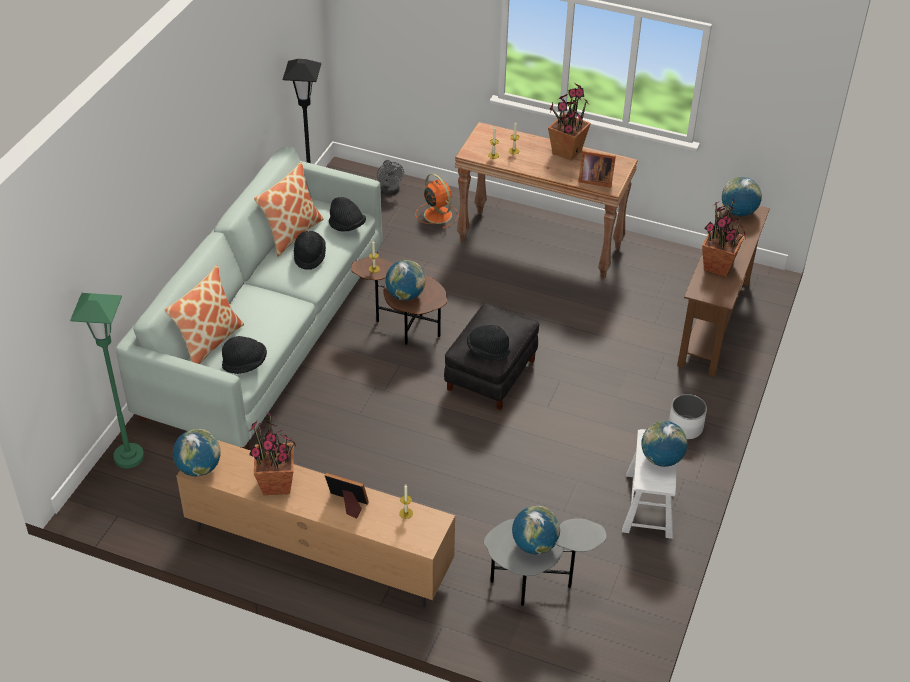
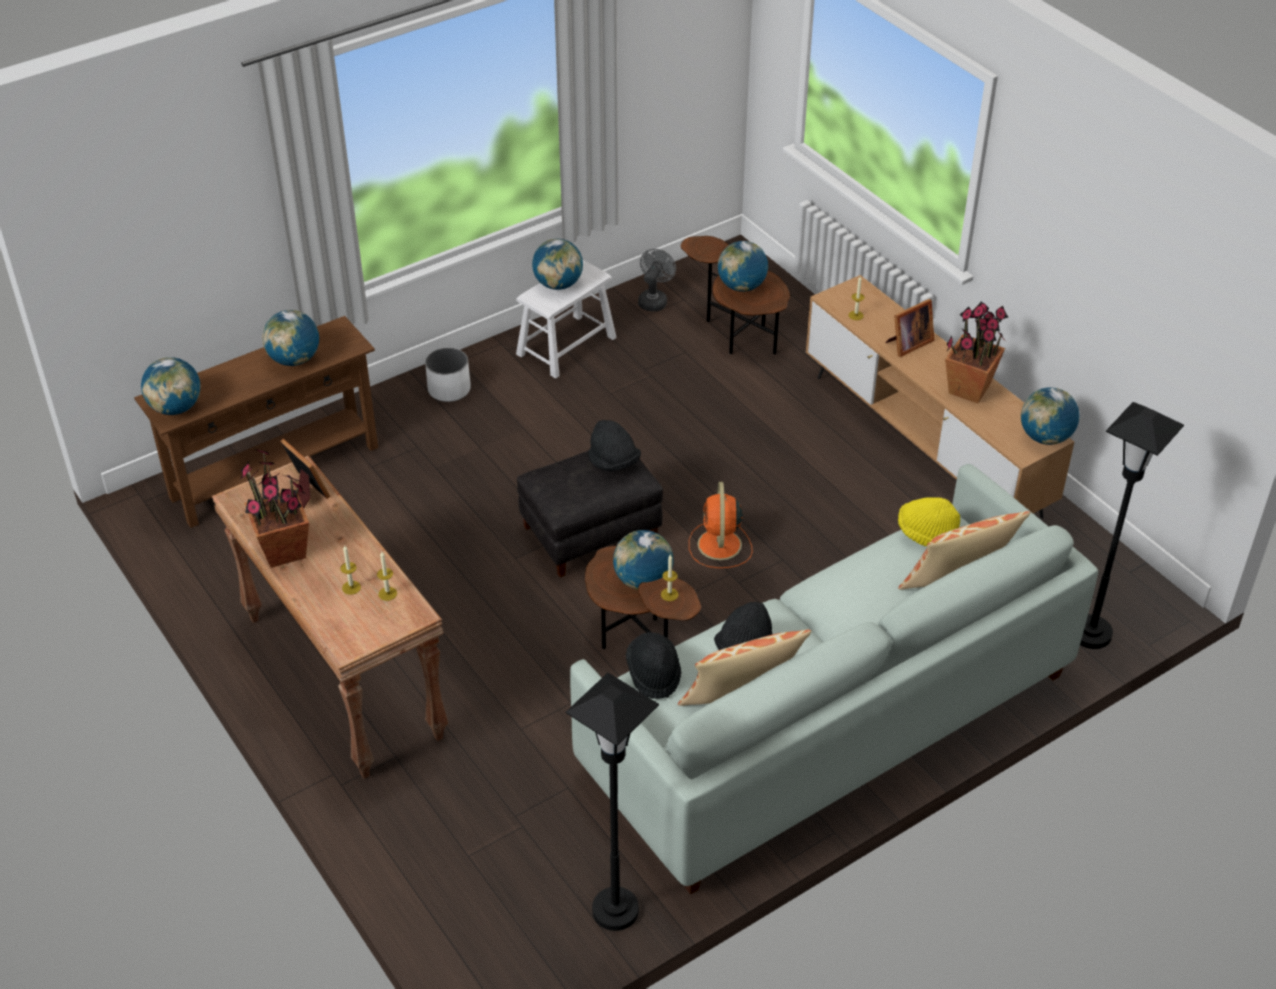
camera: 145 degrees left, 0 degrees up
green floor lamp [70,293,144,468] -> black floor lamp [1080,402,1184,649]
black hat [222,336,267,374] -> yellow hat [898,497,960,547]
picture frame [324,473,369,519] -> picture frame turned 90 degrees counterclockwise [885,299,934,357]
grey fan [377,160,404,195] -> grey fan moved to [638,249,676,311]
orange fan [416,173,459,229] -> orange fan moved to [689,482,753,568]
grey side table [484,518,607,606] -> brown side table [681,236,790,354]
potted plant [702,199,746,277] -> globe [262,310,319,366]

